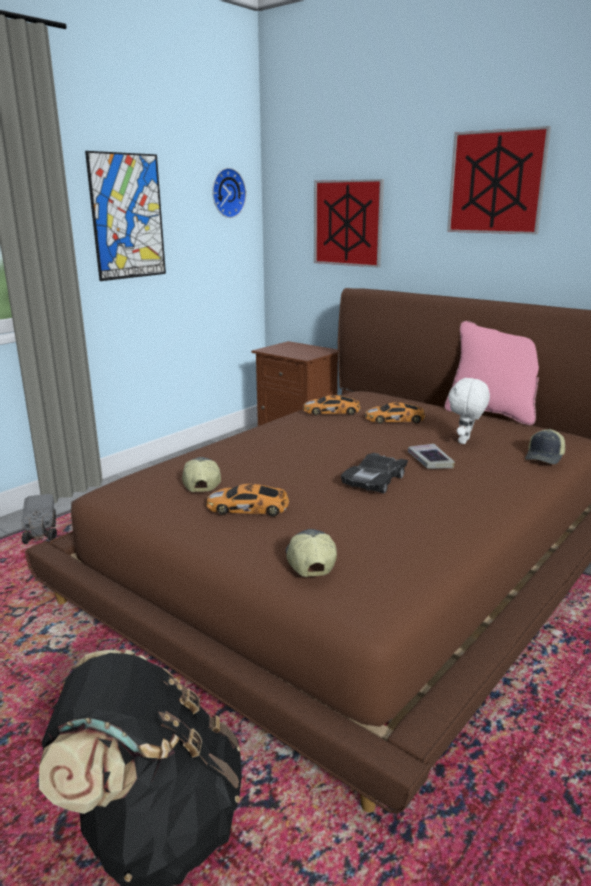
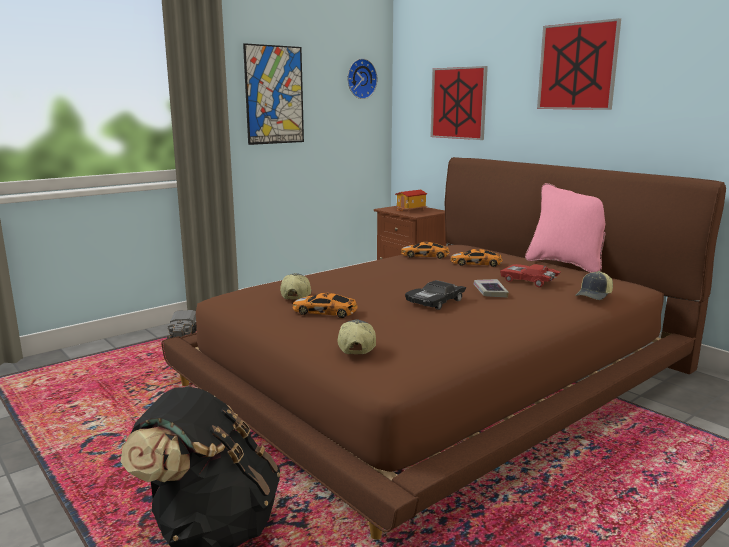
camera: 10 degrees right, 5 degrees down
white plush toy [448,377,490,444] -> red toy car [500,264,561,287]
none -> toy house [395,190,427,212]

